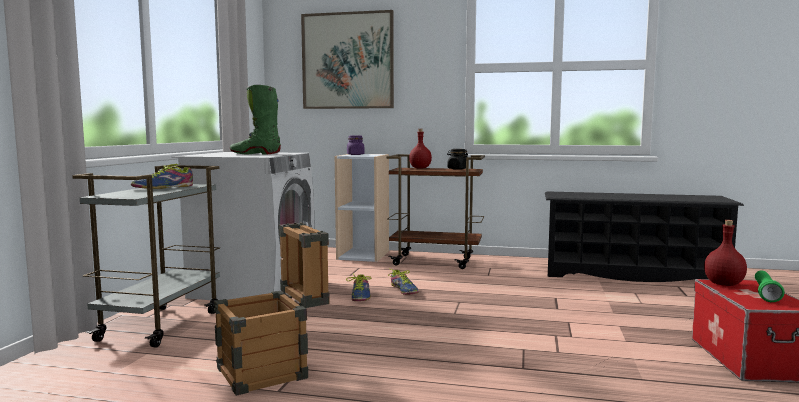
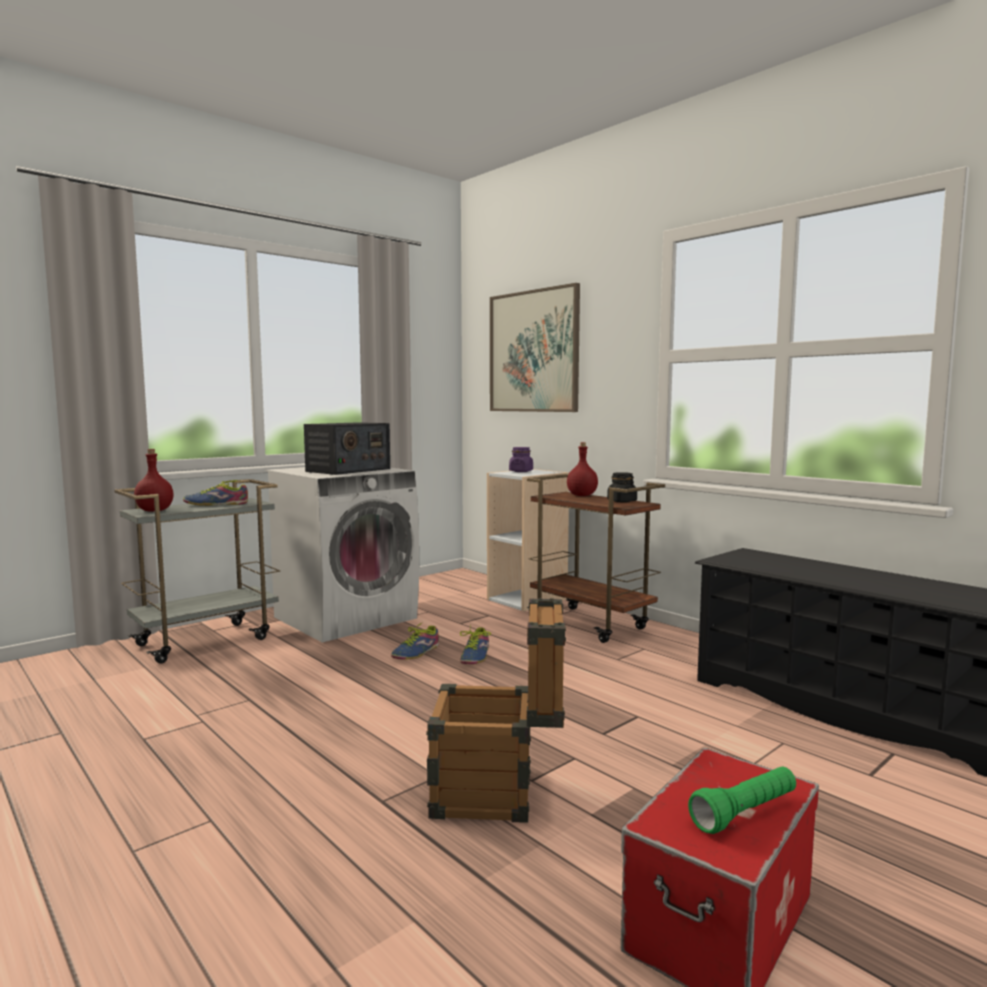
camera: 35 degrees right, 0 degrees up
crate [214,223,330,396] -> crate moved to [426,598,566,823]
green boot [230,85,281,155] -> radio [304,422,390,475]
red bottle [704,220,747,286] -> red bottle moved to [134,449,174,512]

